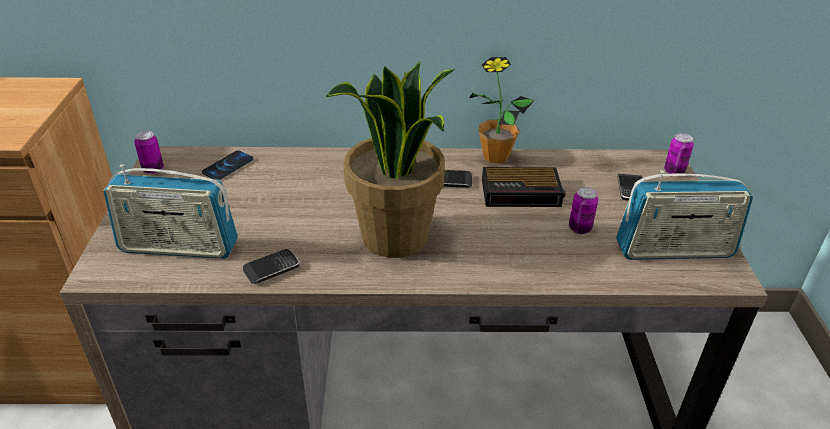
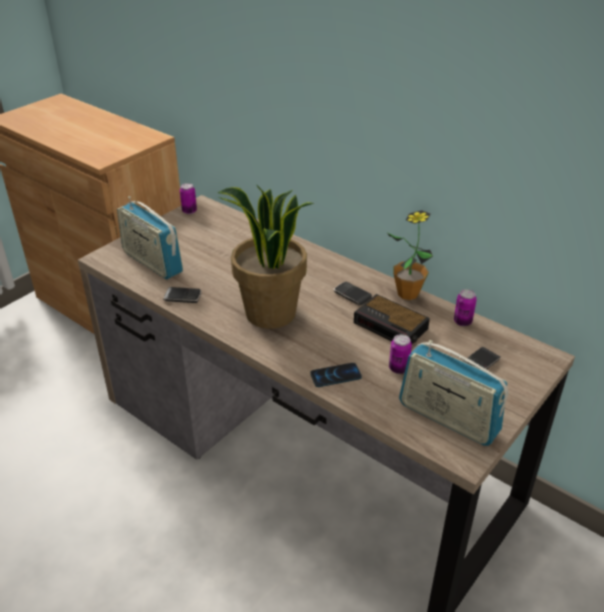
camera: 40 degrees right, 0 degrees up
phone [202,150,253,180] -> phone moved to [310,363,362,387]
can [664,133,694,174] -> can moved to [454,289,477,326]

